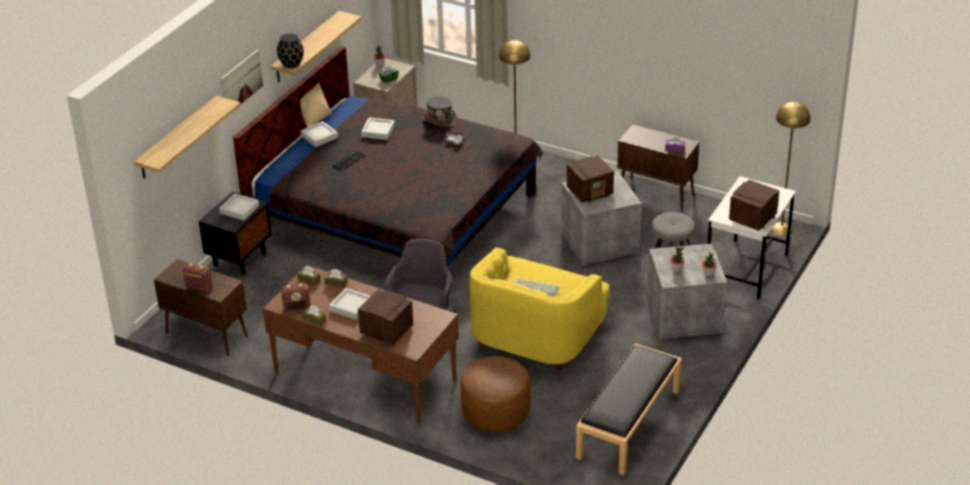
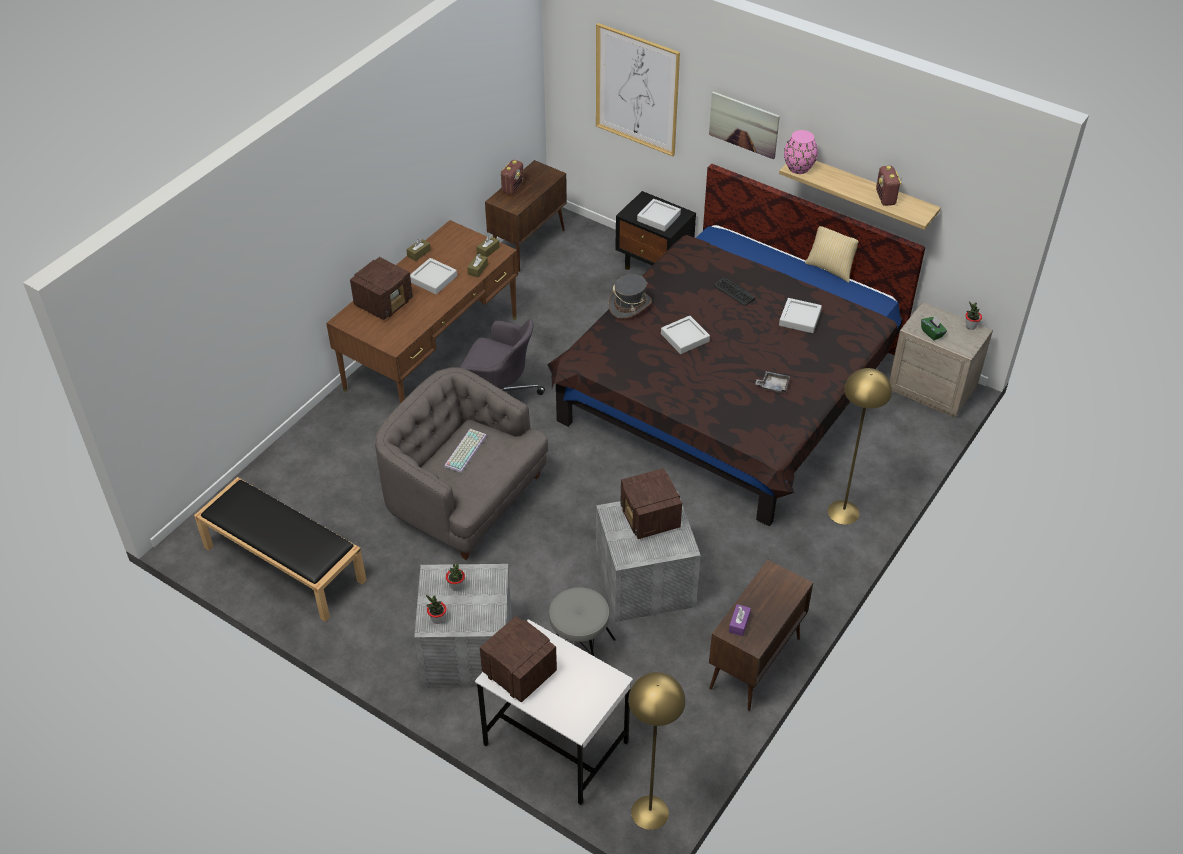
camera: 95 degrees right, 10 degrees up
shelf [134,96,241,179] -> picture [596,23,680,156]
black vase [277,33,304,68] -> pink vase [784,130,818,174]
radio [281,283,310,312] -> radio moved to [876,166,902,206]
grey tray [301,121,338,147] -> grey tray moved to [661,316,710,354]
grey hat [422,96,457,127] -> grey hat moved to [609,274,652,319]
brown ottoman [461,356,531,432] -> none
yellow armchair [470,247,609,371] -> grey armchair [375,367,548,560]

